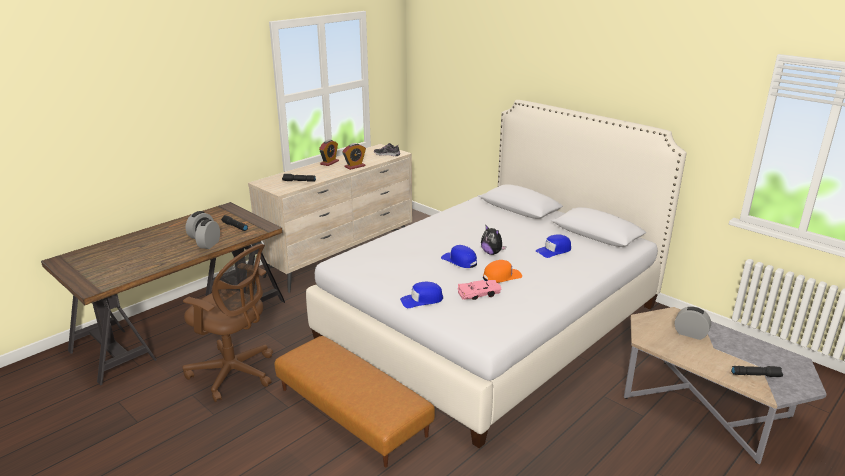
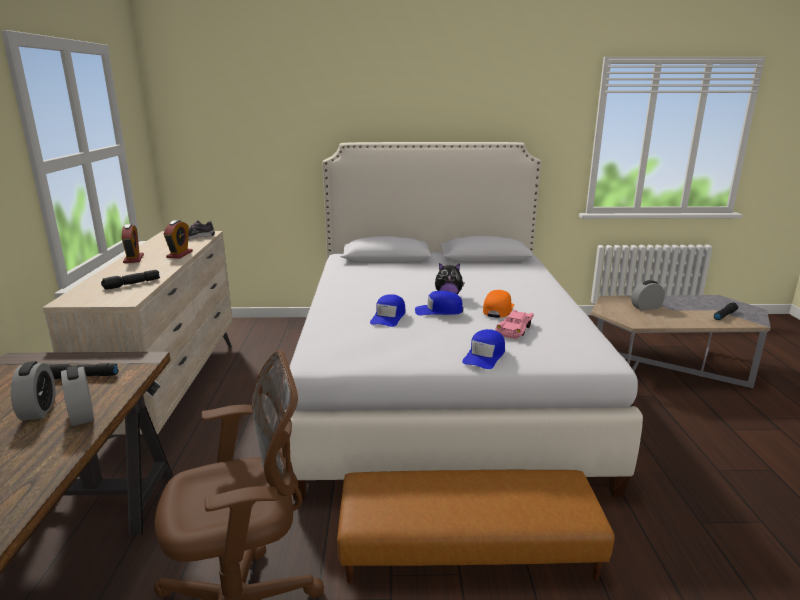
camera: 45 degrees left, 5 degrees down
blue cap [536,235,571,258] -> blue cap moved to [370,294,405,327]

